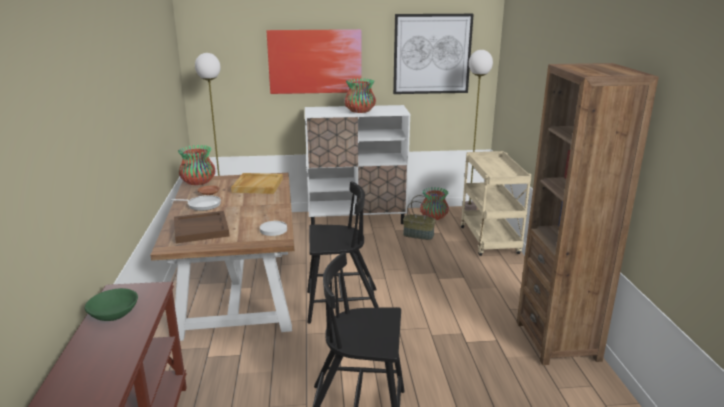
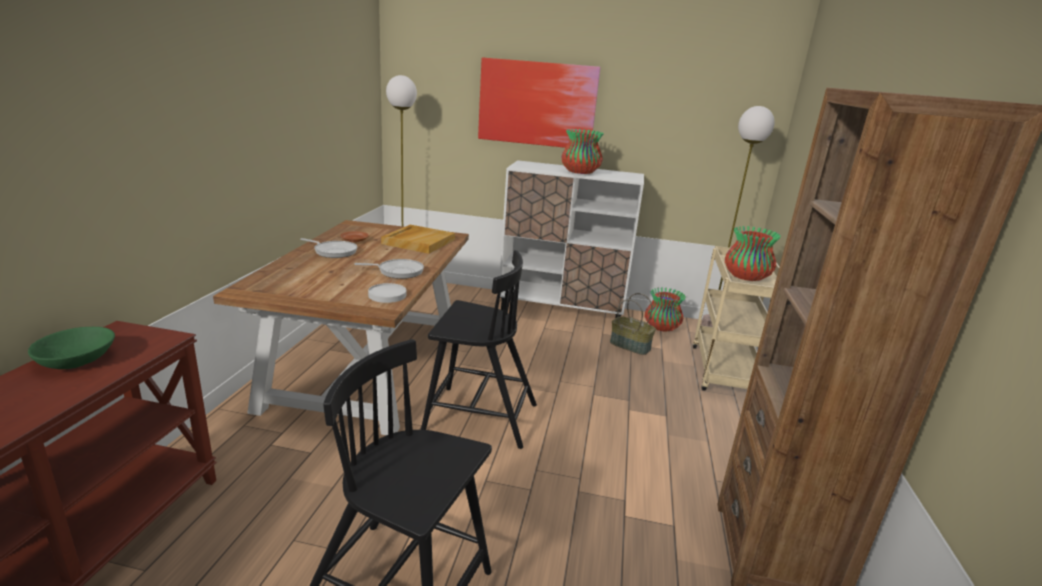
camera: 15 degrees right, 0 degrees up
brown tray [174,211,229,243] -> none
vase [178,145,215,185] -> vase moved to [725,226,781,281]
picture [393,14,474,94] -> none
none -> frying pan [354,259,424,279]

